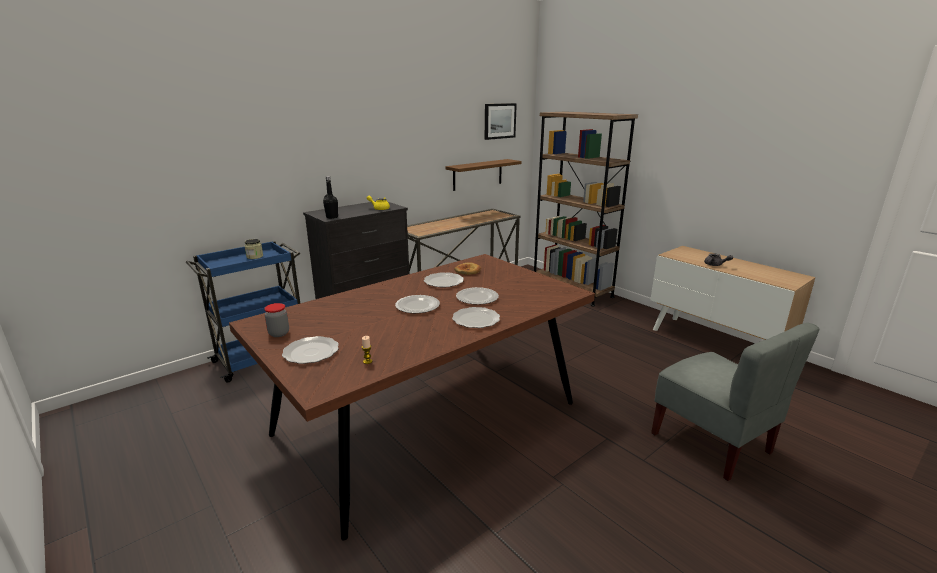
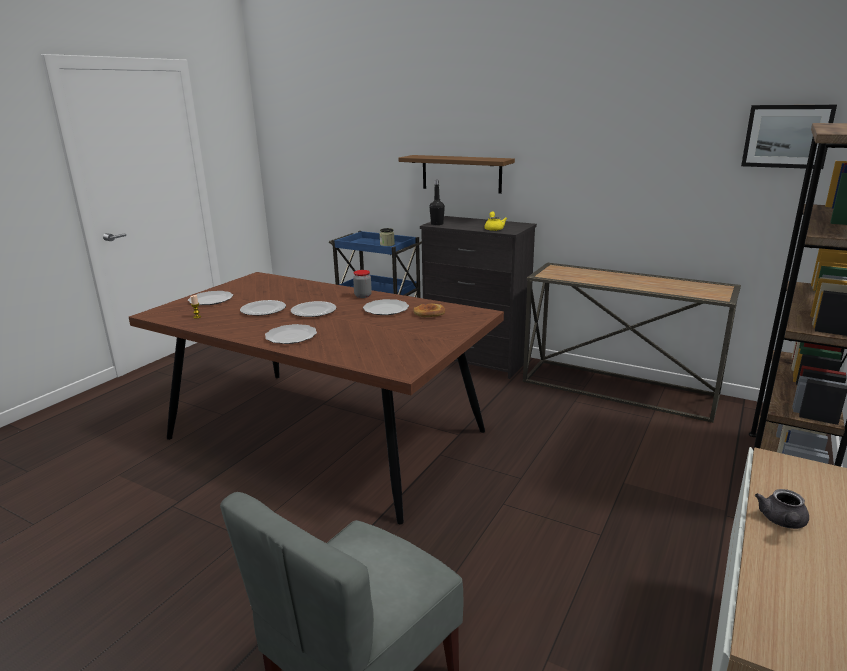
camera: 70 degrees right, 0 degrees up
jar [264,303,289,337] -> jar moved to [353,270,372,298]
shelf [445,159,522,191] -> shelf moved to [398,155,515,194]
plate [456,287,499,305] -> plate moved to [240,300,286,316]

